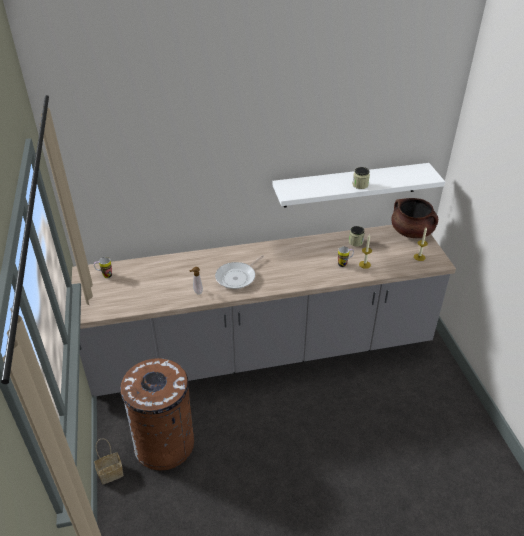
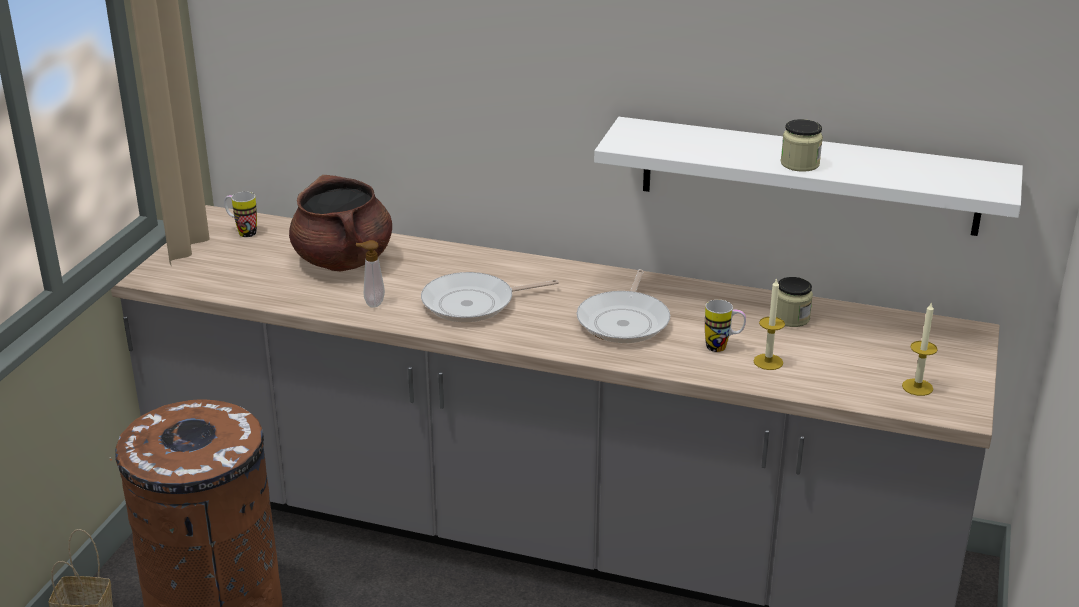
camera: 30 degrees right, 10 degrees down
brown cooking pot [391,198,438,238] -> brown cooking pot moved to [289,175,392,272]
none -> frying pan [577,269,670,343]

